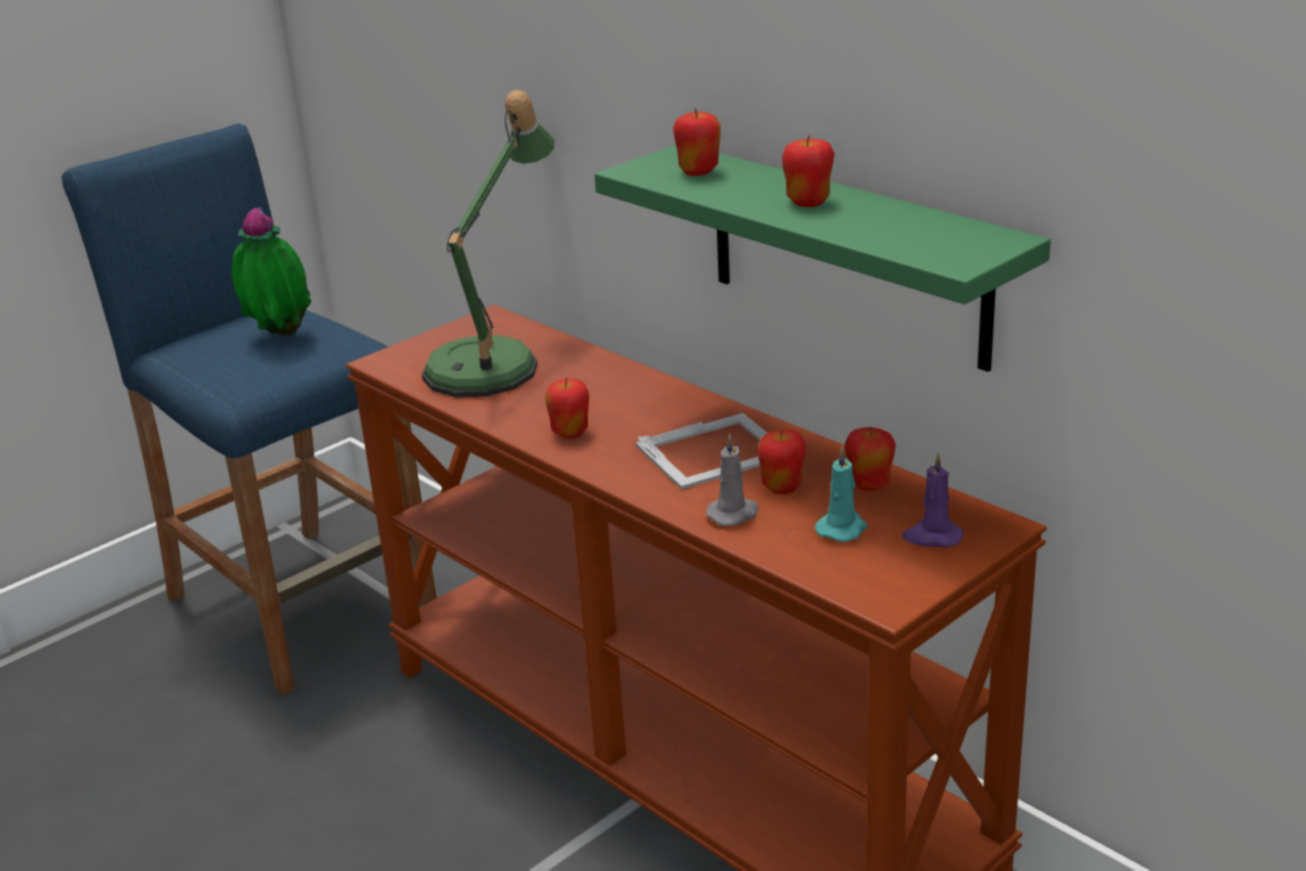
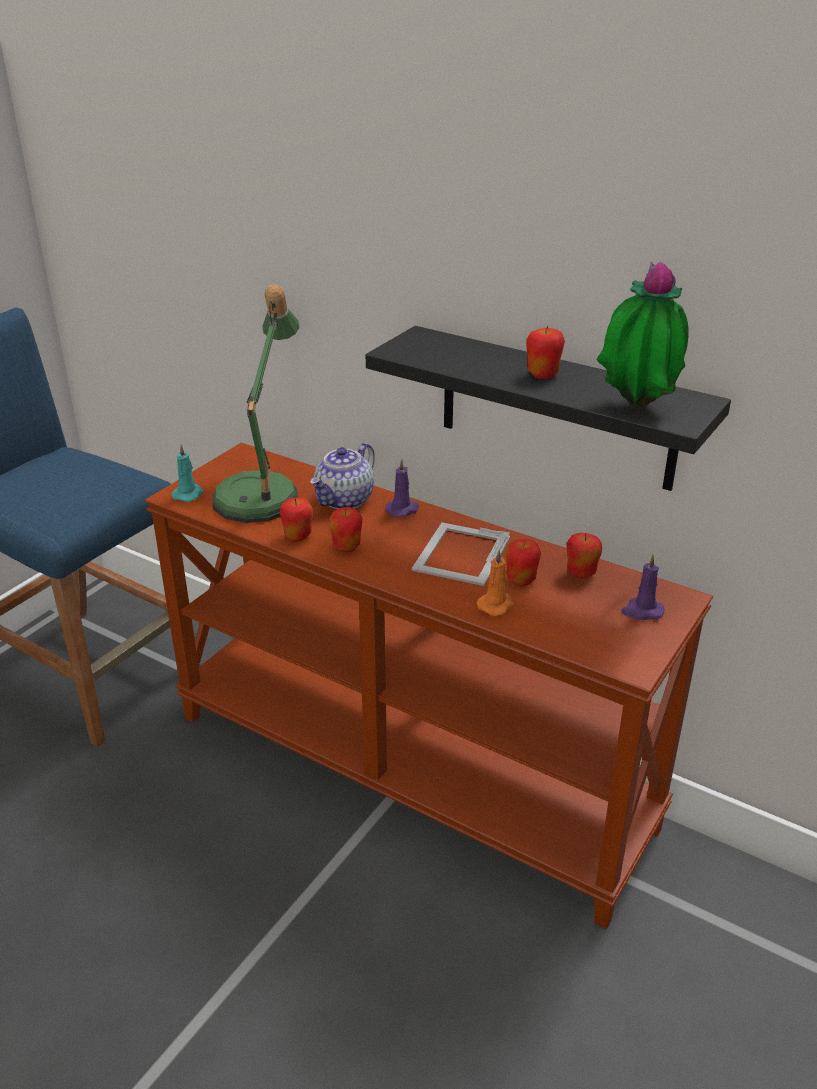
camera: 15 degrees left, 5 degrees up
potted plant [232,207,312,336] -> potted plant moved to [596,261,688,406]
green shelf [595,145,1051,372] -> black shelf [366,326,731,491]
picture frame [636,413,767,489] -> picture frame turned 150 degrees clockwise [411,522,510,586]
apple [673,108,721,176] -> apple moved to [280,498,313,542]
grey candle [706,433,759,526] -> orange candle [477,550,514,616]
turquoise candle [815,447,867,542] -> turquoise candle moved to [171,444,203,502]
none -> teapot [310,443,375,509]
none -> purple candle [385,459,419,517]

